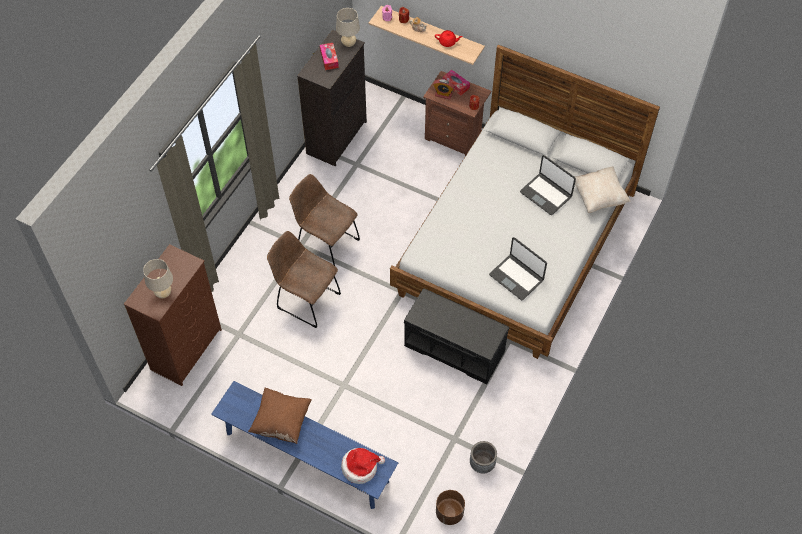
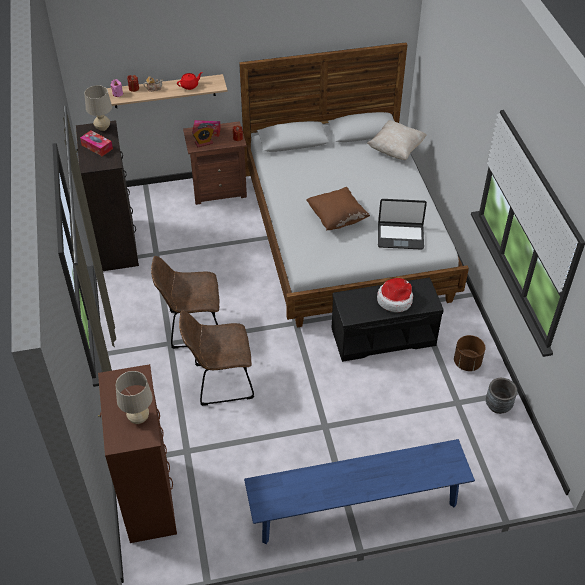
camera: 40 degrees left, 10 degrees down
brown pillow [248,388,311,444] -> brown pillow moved to [306,187,370,231]
hat [341,448,385,484] -> hat moved to [377,278,413,312]
brown planter [436,490,465,525] -> brown planter moved to [454,335,485,371]
laptop [520,155,576,215] -> none

